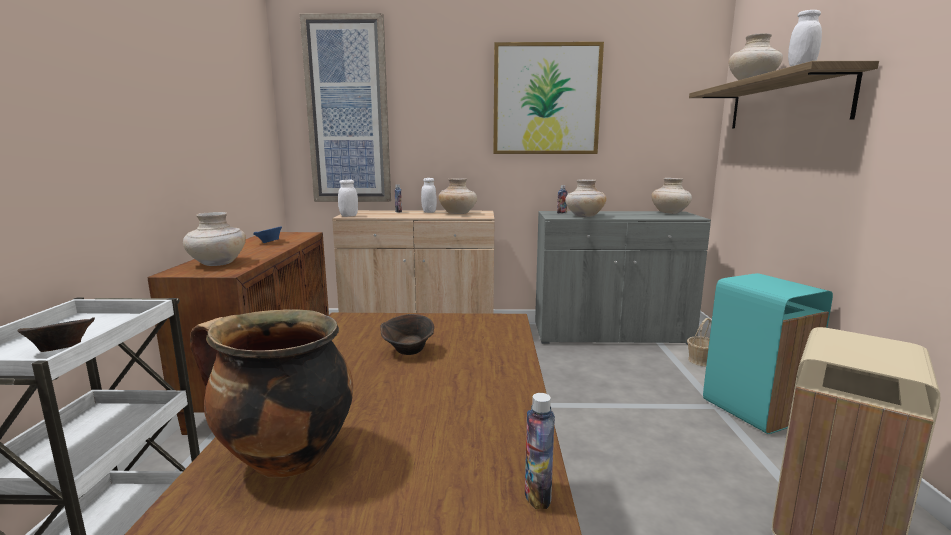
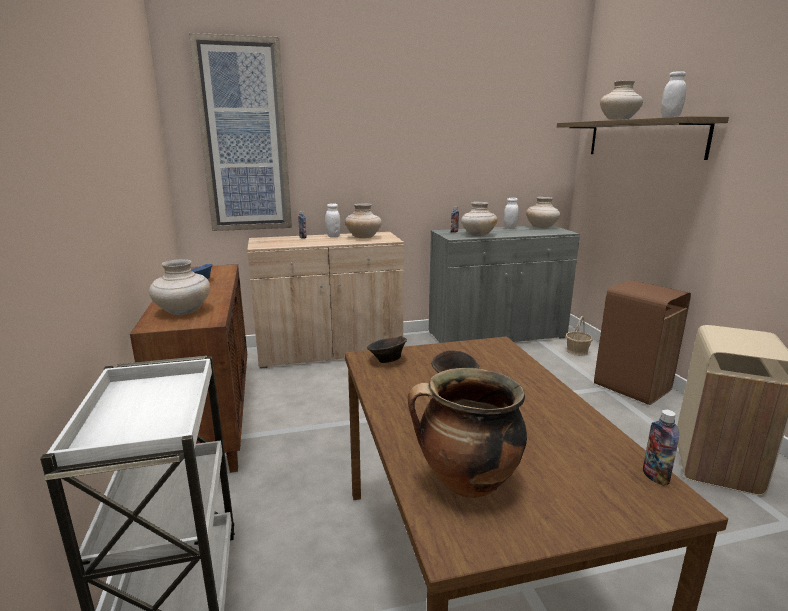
camera: 15 degrees left, 5 degrees up
brown bowl [17,317,95,352] -> brown bowl moved to [367,336,407,363]
white jar [338,180,358,217] -> white jar moved to [504,198,519,229]
picture [493,42,604,154] -> none
turquoise trash can [703,273,833,434] -> brown trash can [594,280,691,405]

